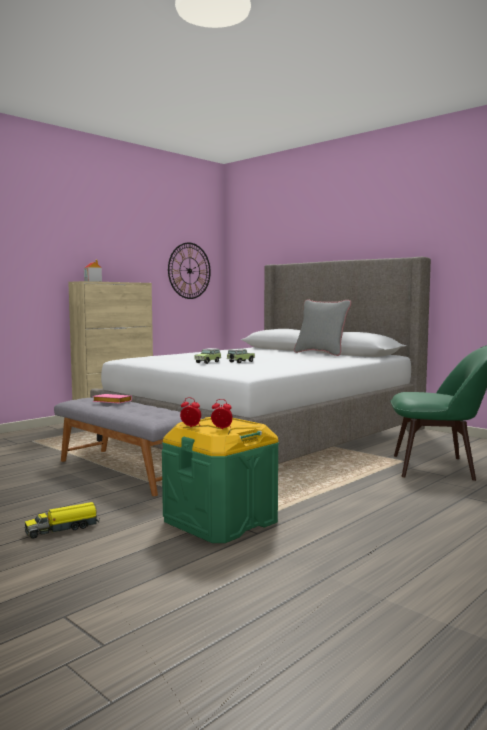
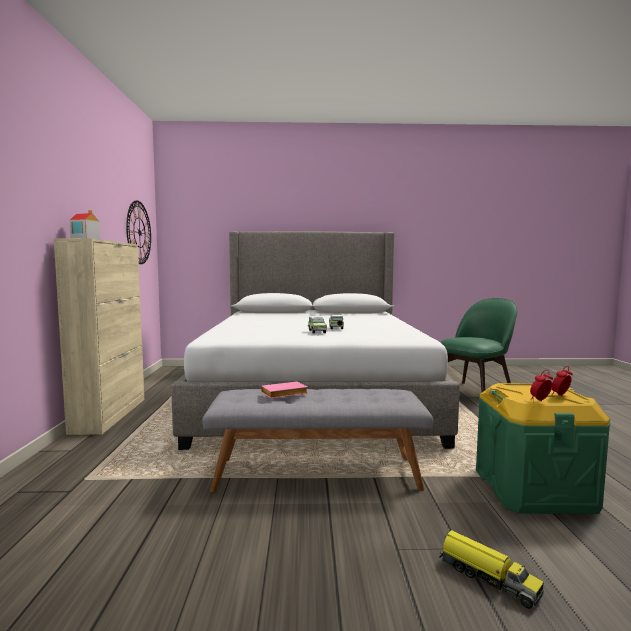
camera: 45 degrees left, 0 degrees up
toy truck [25,502,100,538] -> toy truck turned 60 degrees counterclockwise [439,530,544,609]
grey pillow [294,299,351,356] -> none

